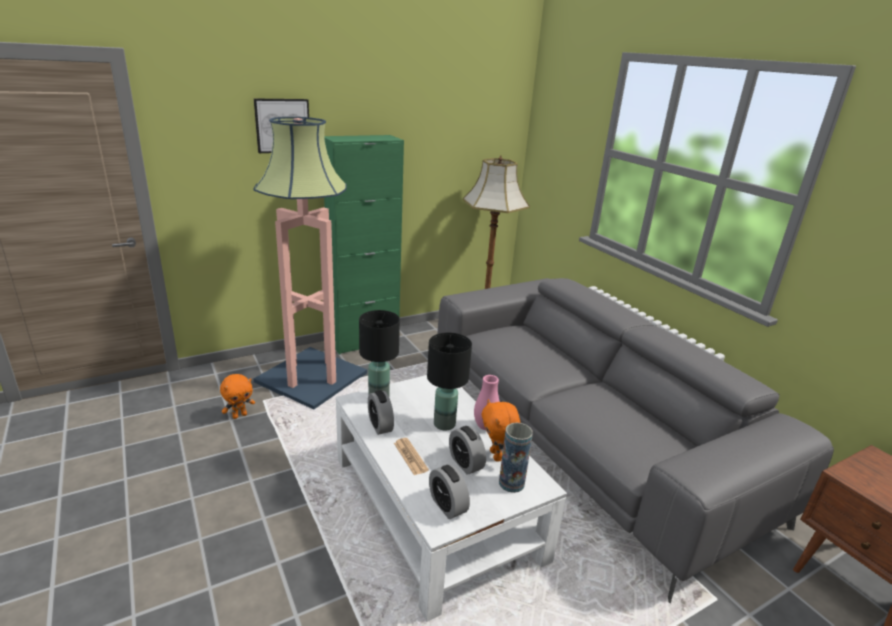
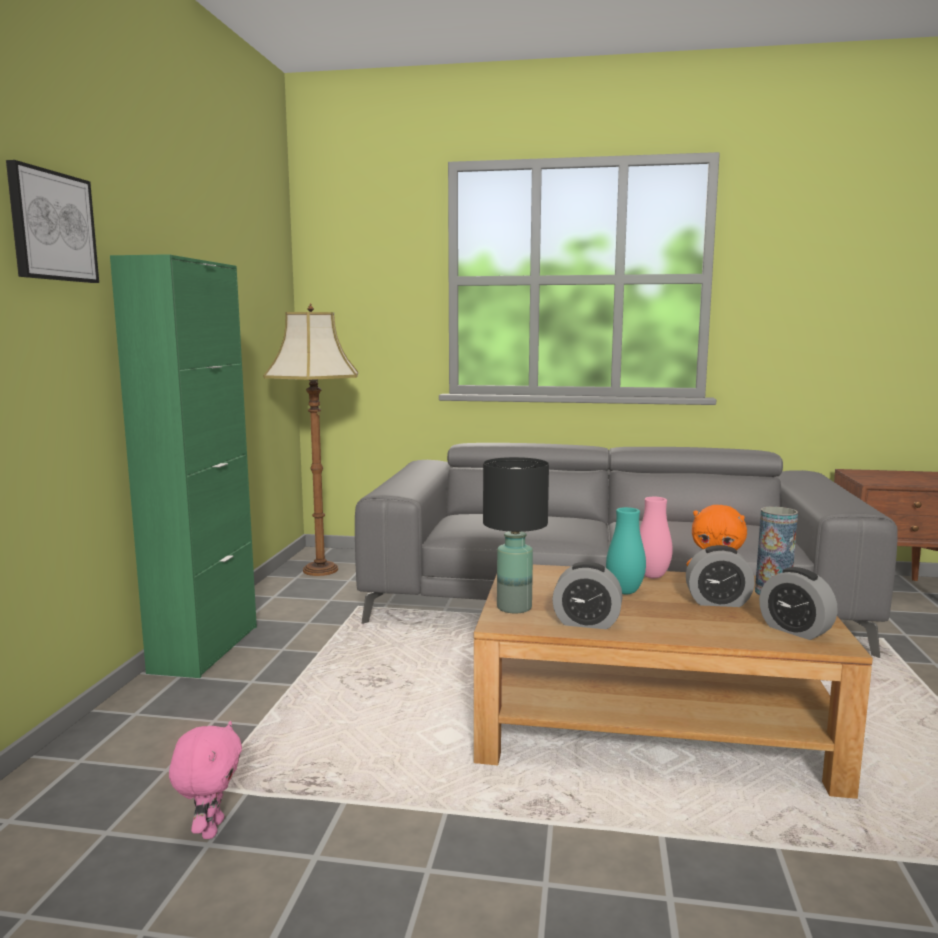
camera: 50 degrees left, 15 degrees down
orange plush toy [220,374,255,419] -> pink plush toy [169,721,242,839]
floor lamp [253,117,367,409] -> none
white coffee table [336,375,567,622] -> brown coffee table [474,565,873,799]
newspaper [394,438,429,475] -> none
black table lamp [427,332,472,431] -> turquoise vase [606,507,646,594]
alarm clock [429,464,470,519] -> alarm clock turned 45 degrees clockwise [759,567,838,640]

